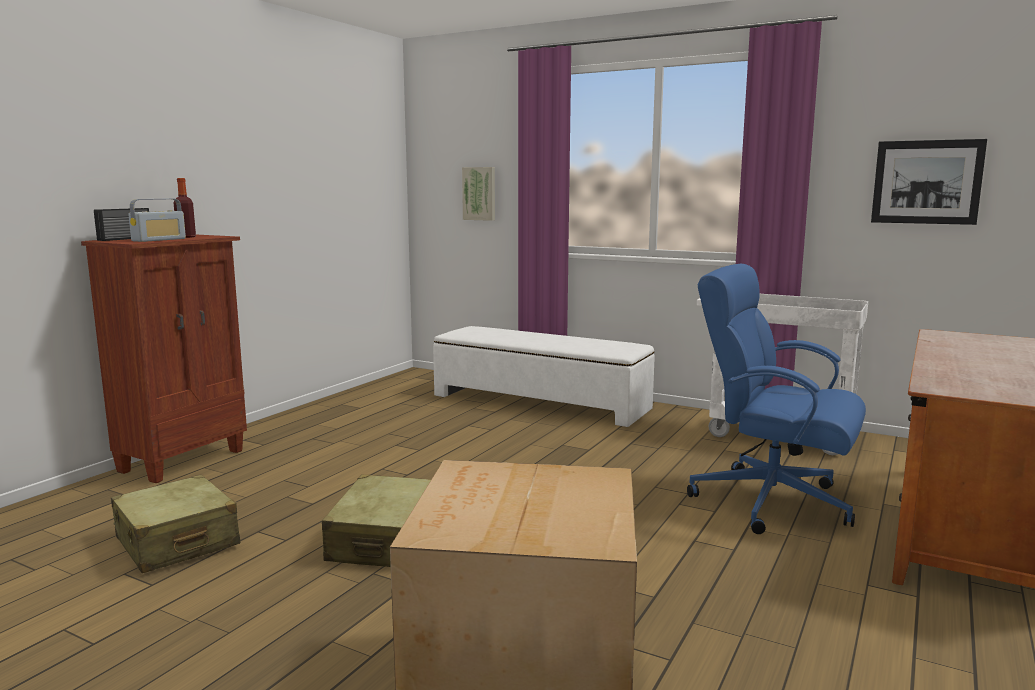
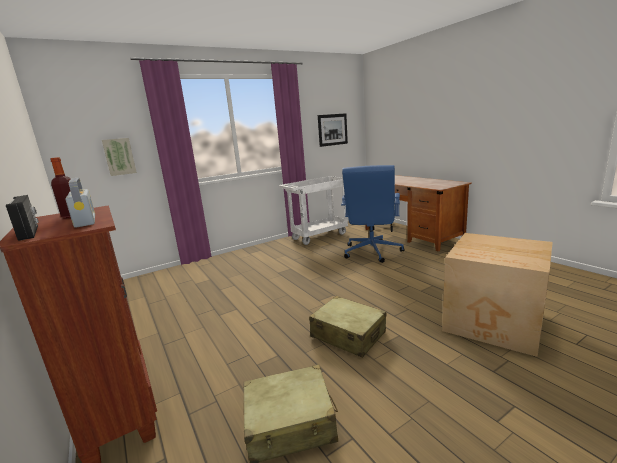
camera: 60 degrees left, 5 degrees up
white bench [433,326,655,427] -> none
blue office chair [687,264,866,534] -> blue office chair turned 45 degrees counterclockwise [341,165,404,263]

